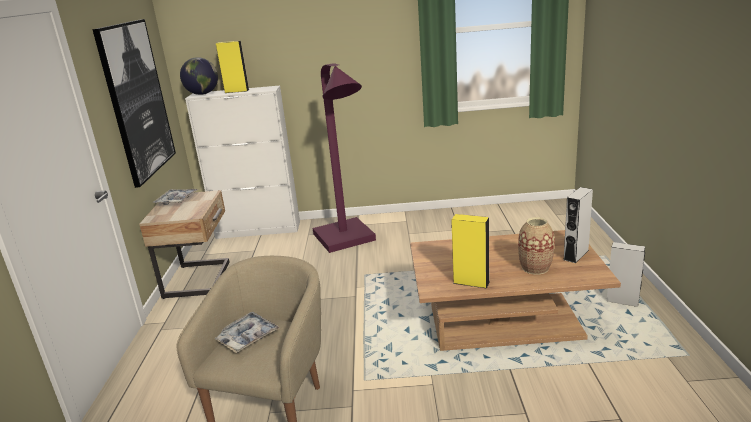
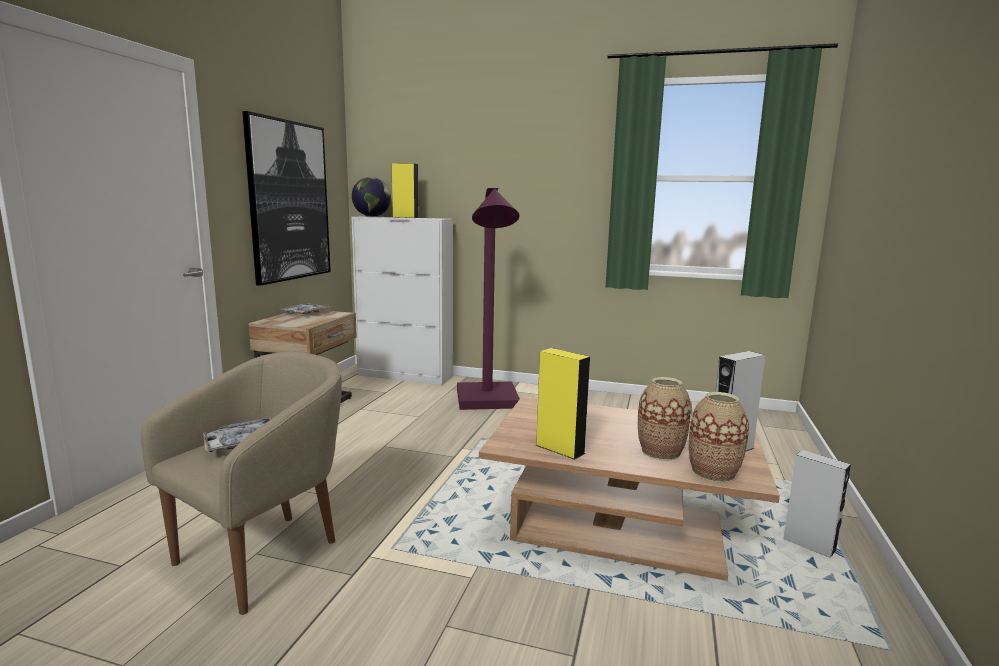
camera: 15 degrees right, 10 degrees down
none -> vase [689,392,749,483]

